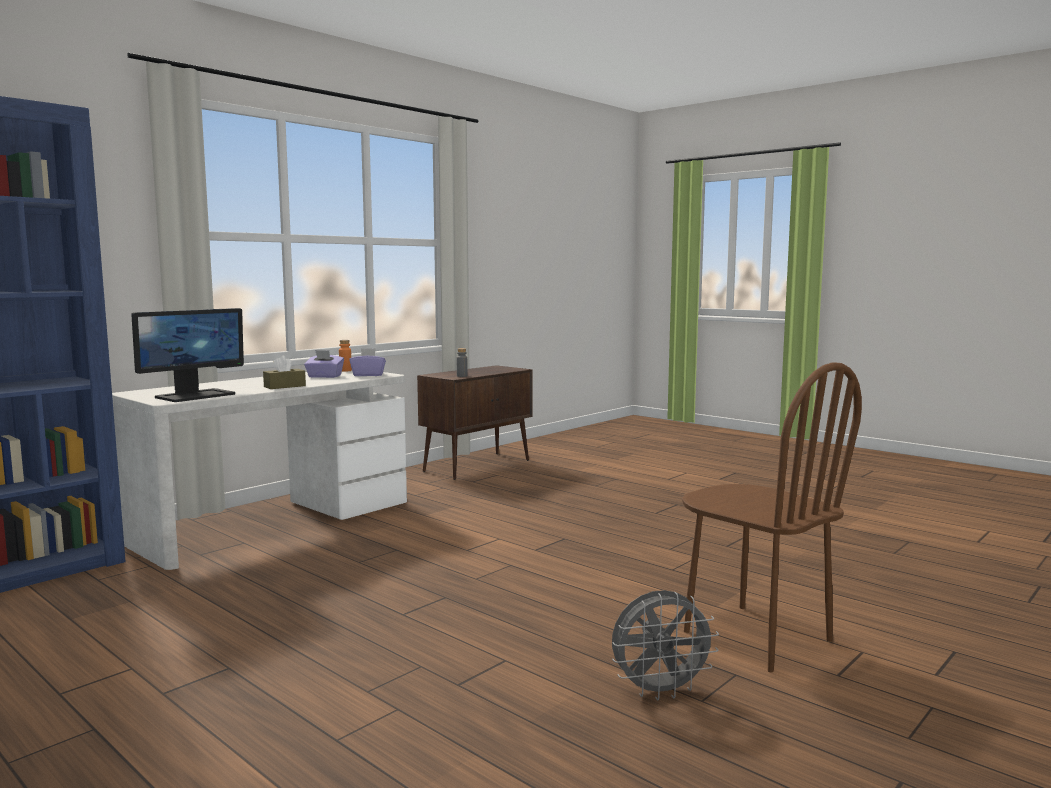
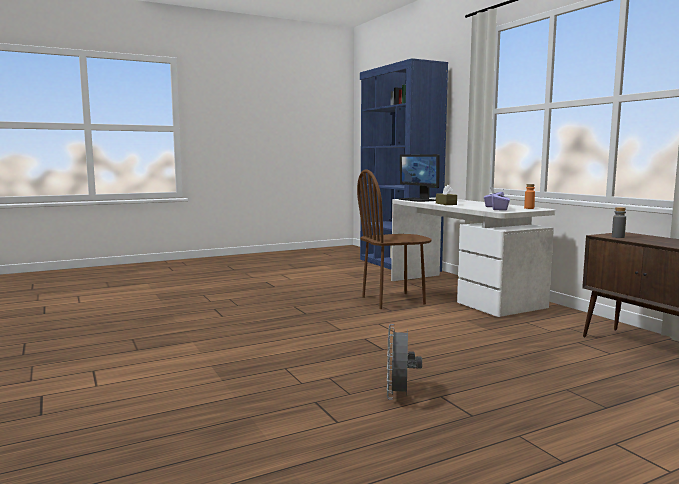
camera: 110 degrees right, 0 degrees up
grey fan [612,590,719,700] -> grey fan moved to [387,324,422,400]
brown chair [682,362,862,672] -> brown chair moved to [357,169,432,309]

